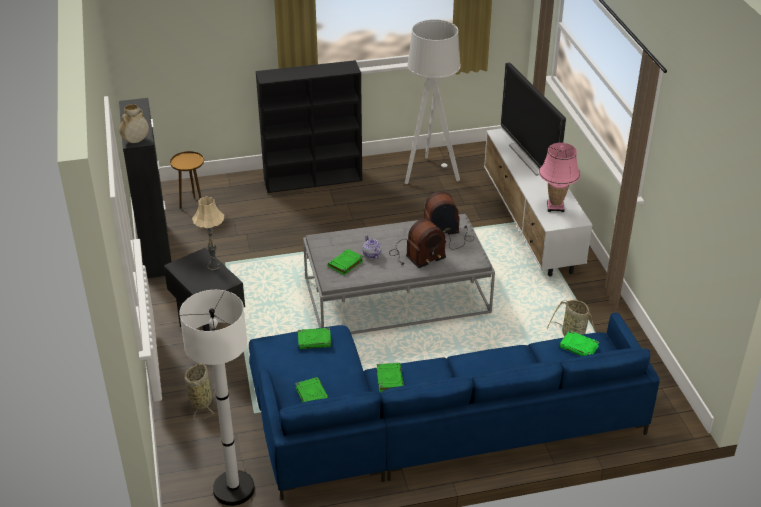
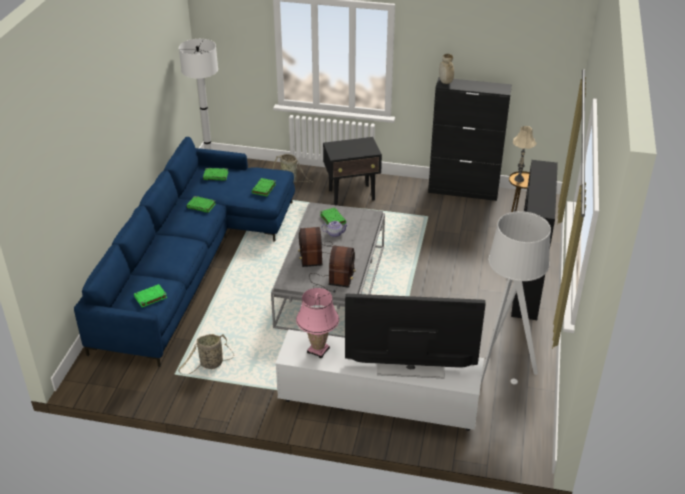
camera: 115 degrees right, 0 degrees up
beige table lamp [192,197,224,270] -> beige table lamp moved to [513,126,537,182]

